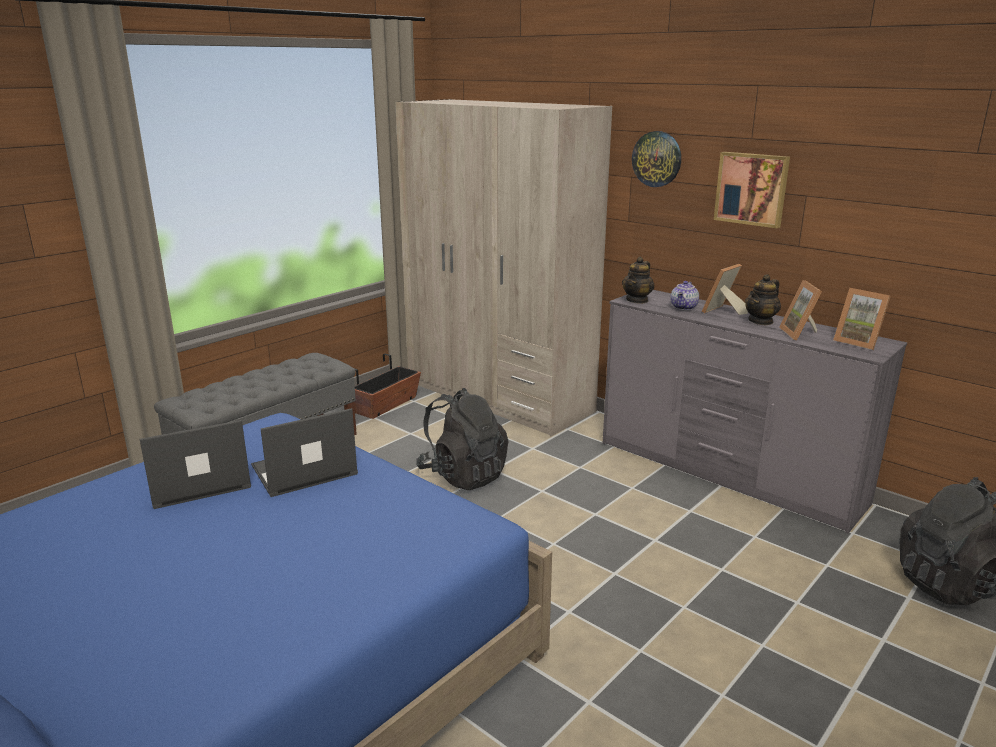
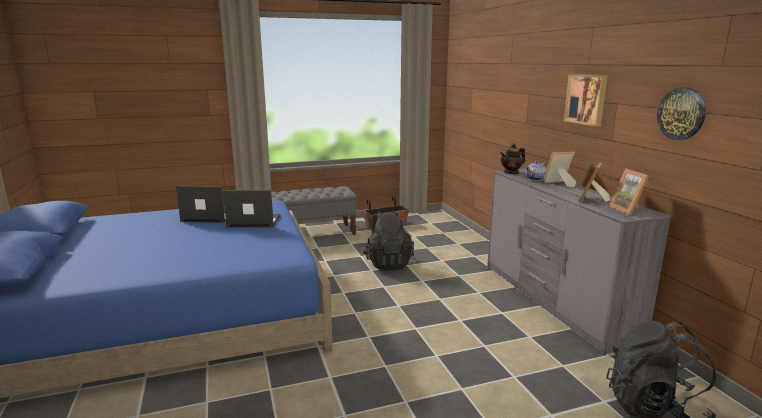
camera: 30 degrees right, 5 degrees down
beige wardrobe [395,99,612,436] -> none
wall clock [632,131,681,187] -> wall clock moved to [657,88,706,140]
teapot [745,274,781,325] -> none

